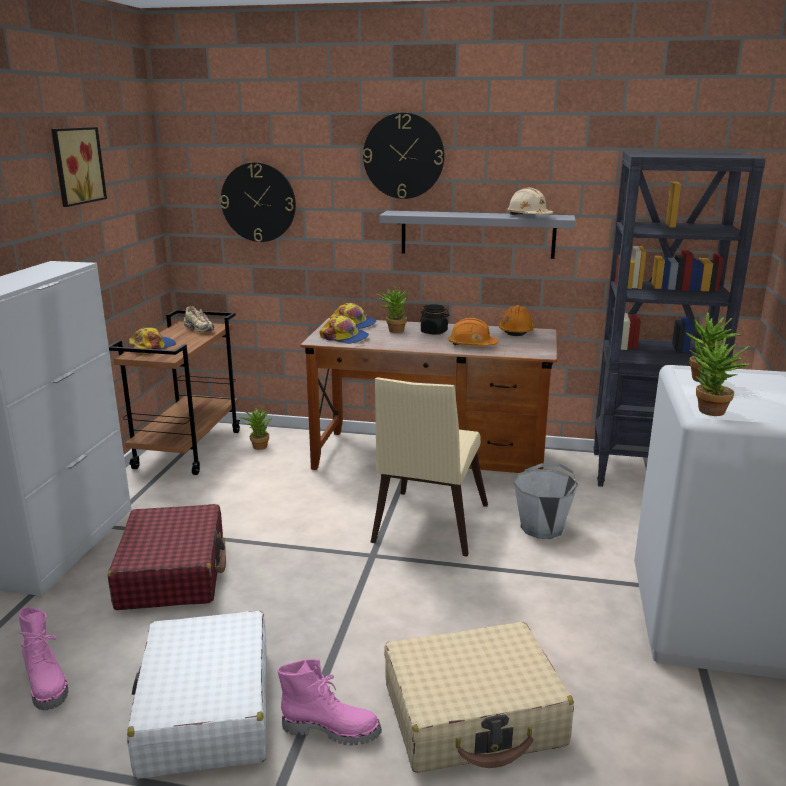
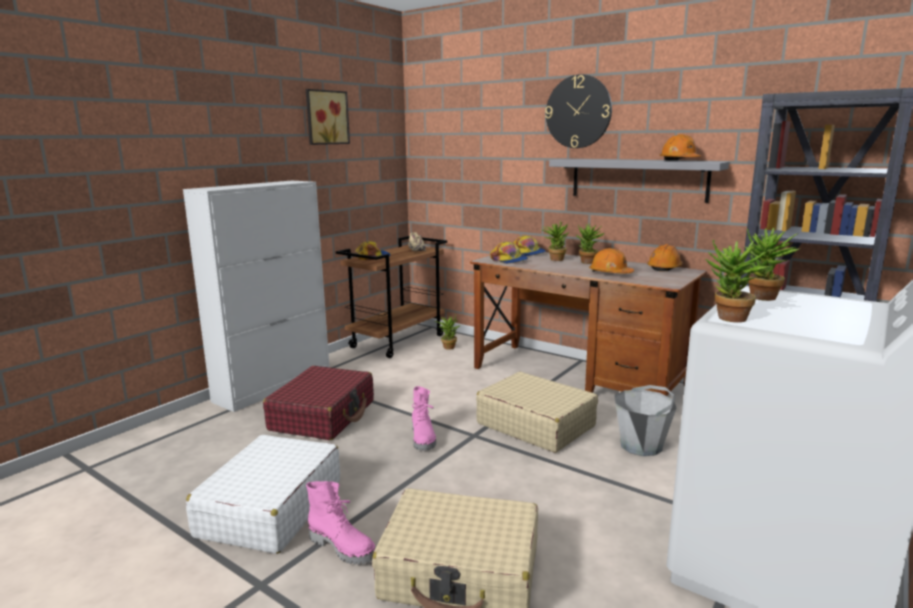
camera: 25 degrees right, 5 degrees down
pink boot [19,607,68,710] -> pink boot moved to [412,386,436,450]
wall clock [220,162,296,242] -> none
beige chair [371,377,488,556] -> beige suitcase [476,372,598,453]
black jar [420,304,449,335] -> potted plant [576,224,604,264]
beige hard hat [506,188,553,215] -> orange hard hat [660,134,702,160]

